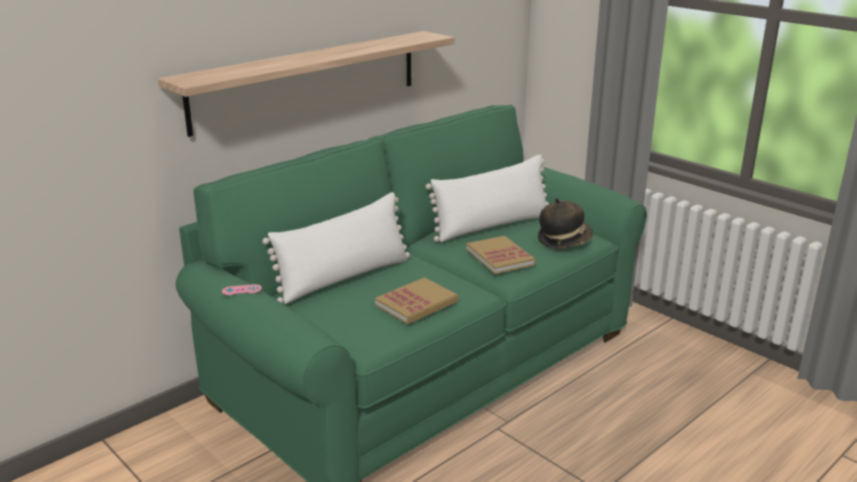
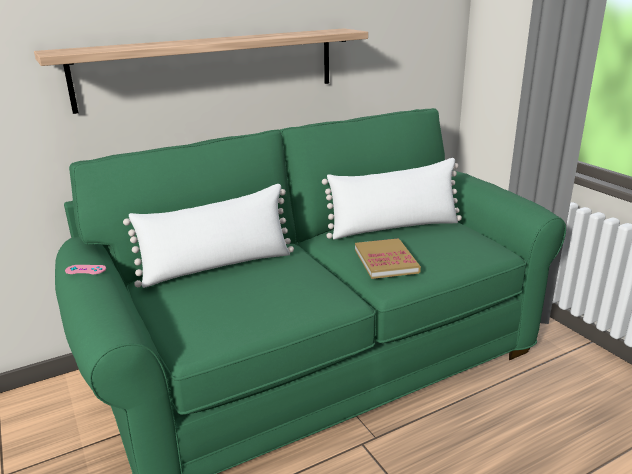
camera: 15 degrees right, 0 degrees up
book [375,277,458,325] -> none
hat [538,198,593,249] -> none

